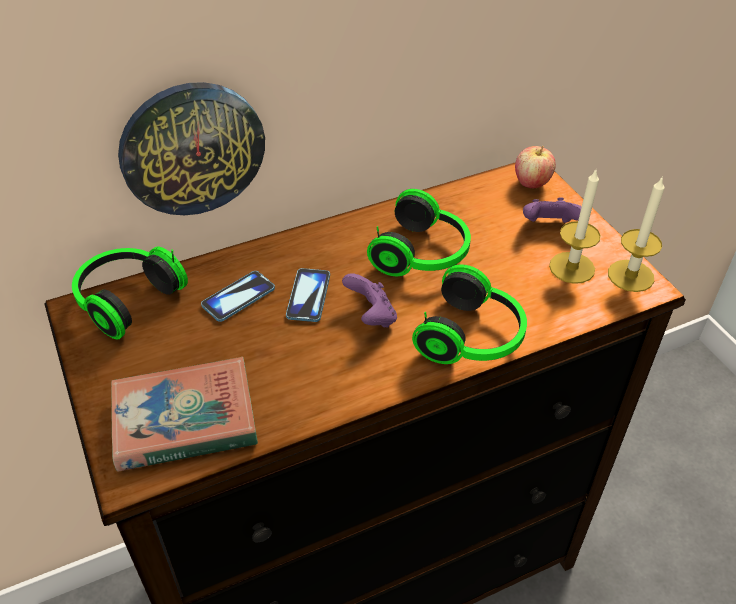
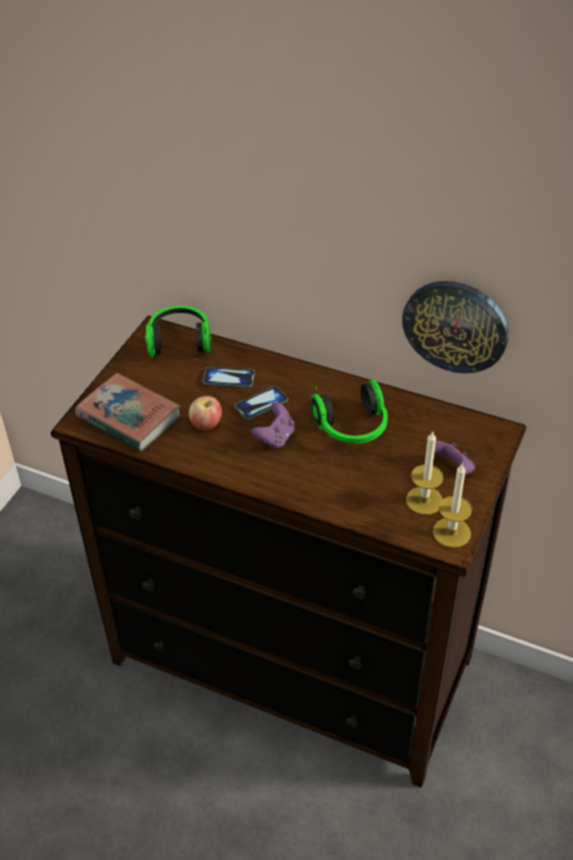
camera: 50 degrees right, 0 degrees up
wall clock [118,82,265,215] -> wall clock moved to [402,281,509,373]
headphones [412,264,527,364] -> none
apple [515,146,556,189] -> apple moved to [189,396,222,431]

